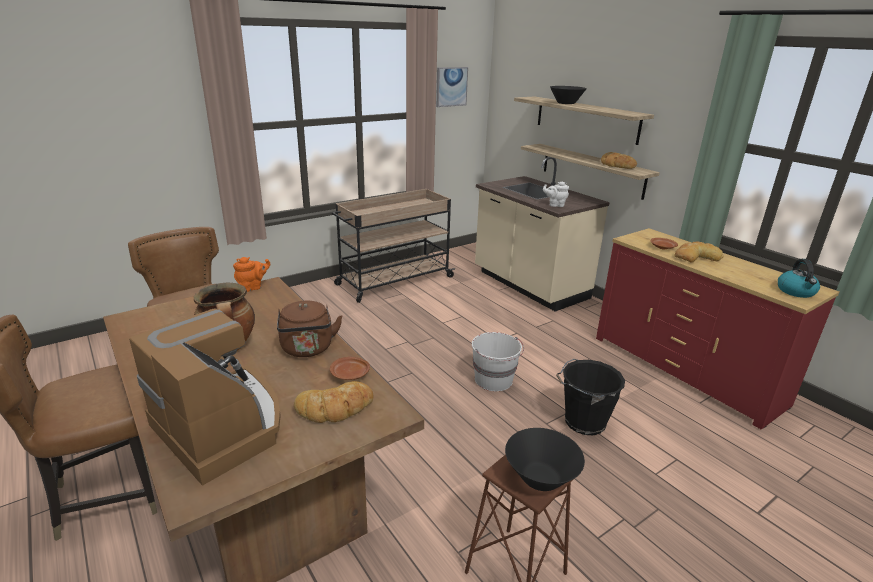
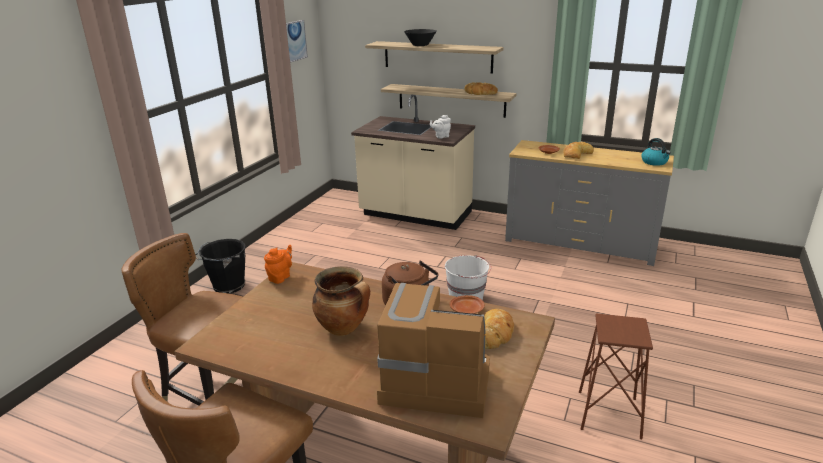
camera: 30 degrees left, 0 degrees up
beige cart [332,189,455,303] -> none
black bowl [505,428,585,491] -> none
black bucket [556,359,625,435] -> black bucket moved to [195,239,246,294]
red dresser [596,228,839,429] -> grey dresser [505,140,674,266]

